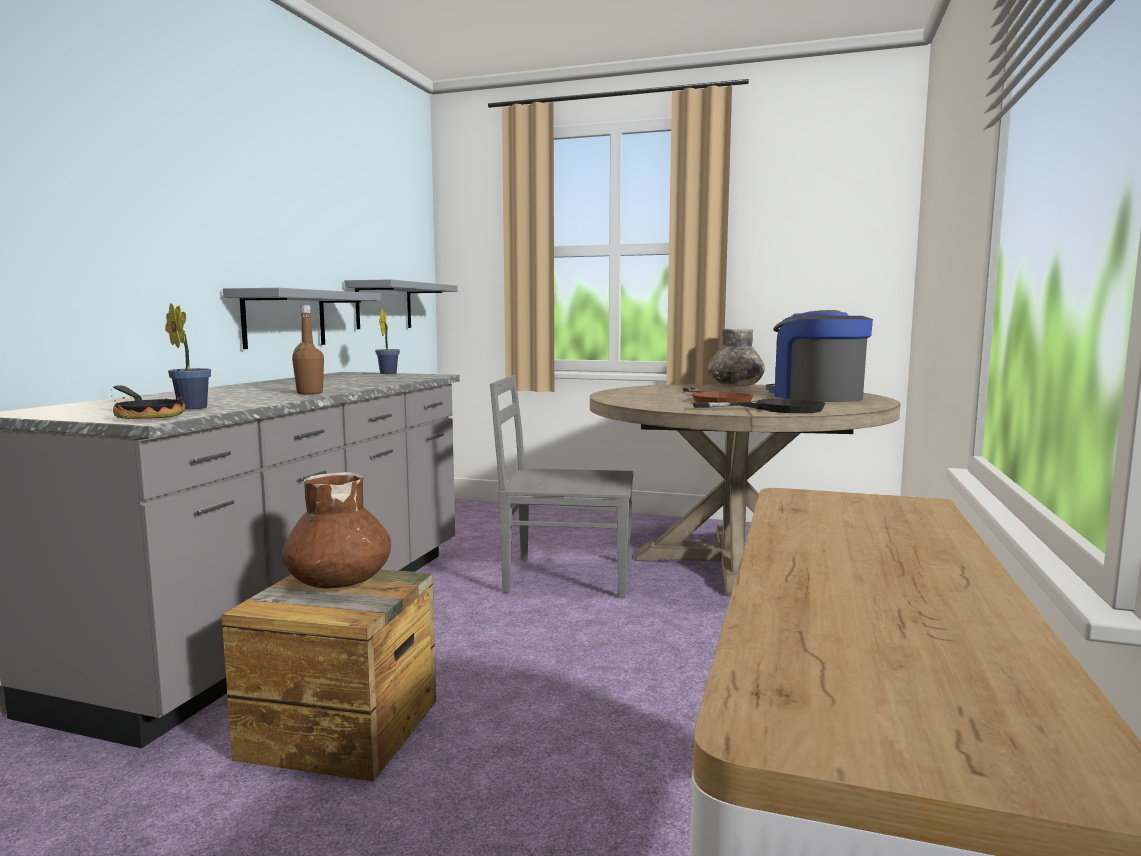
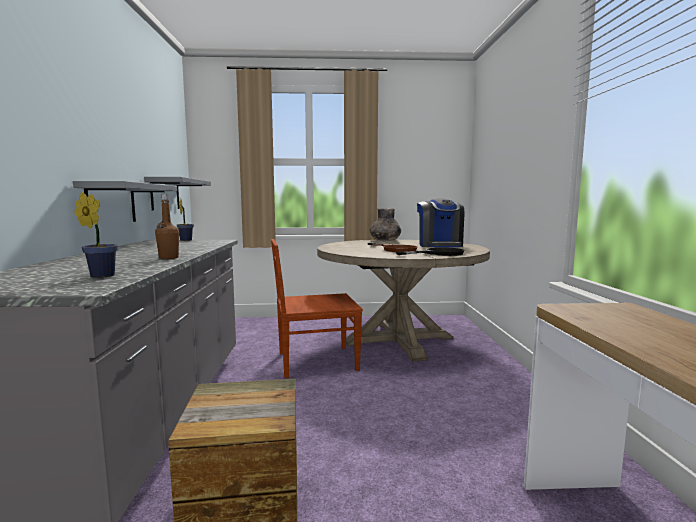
camera: 20 degrees left, 0 degrees up
frying pan [112,386,187,419] -> none
brown vase [282,472,391,589] -> none
grey chair [490,375,634,598] -> brown chair [271,239,363,378]
coffee machine [766,310,873,402] -> coffee machine turned 135 degrees counterclockwise [417,198,464,247]

